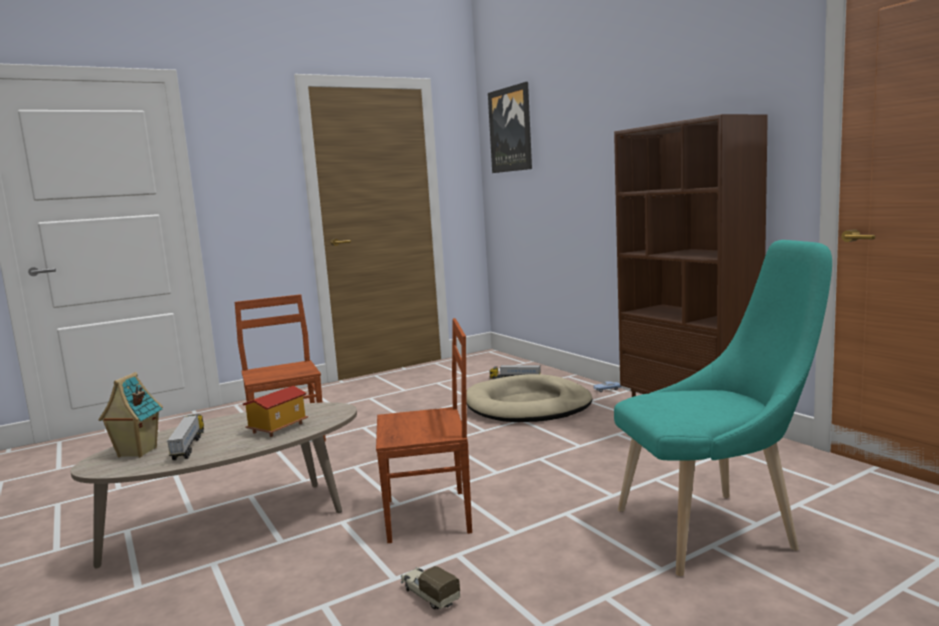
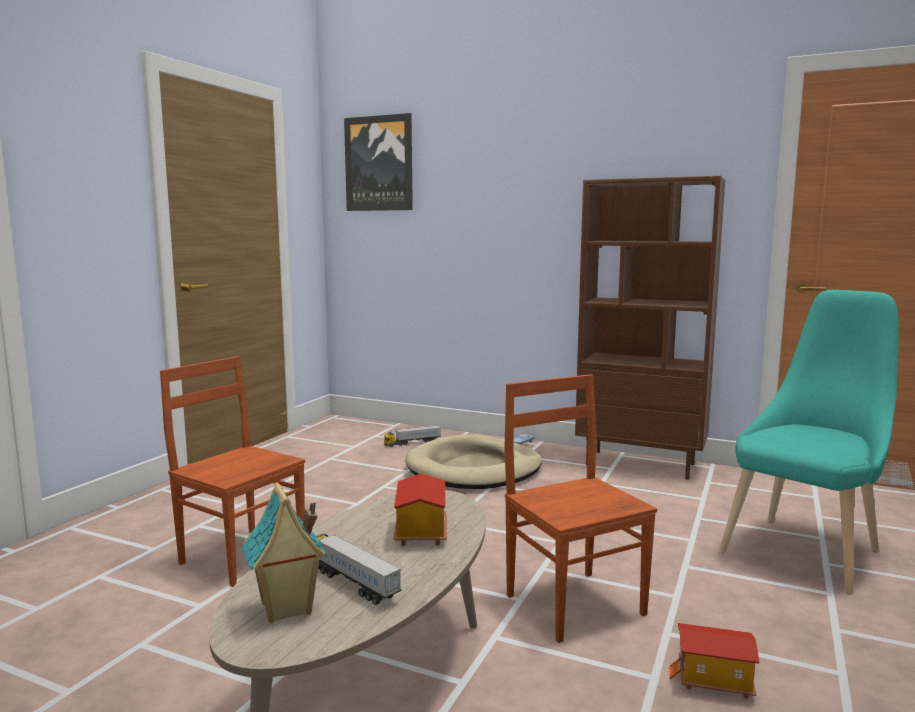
camera: 35 degrees left, 0 degrees up
brown chair [376,318,472,543] -> brown chair turned 75 degrees counterclockwise [504,374,657,643]
toy truck [401,566,460,610] -> toy house [669,623,760,698]

